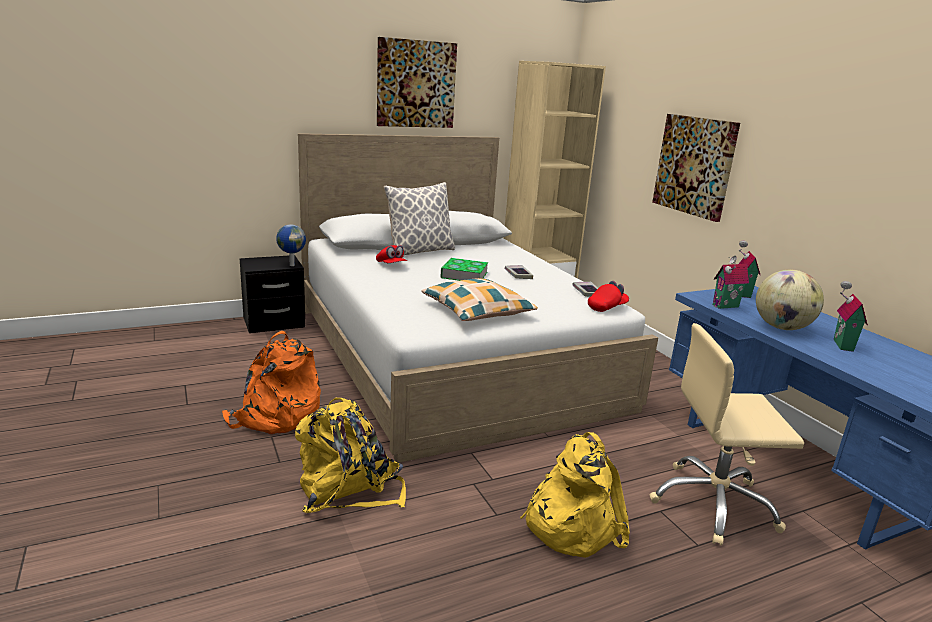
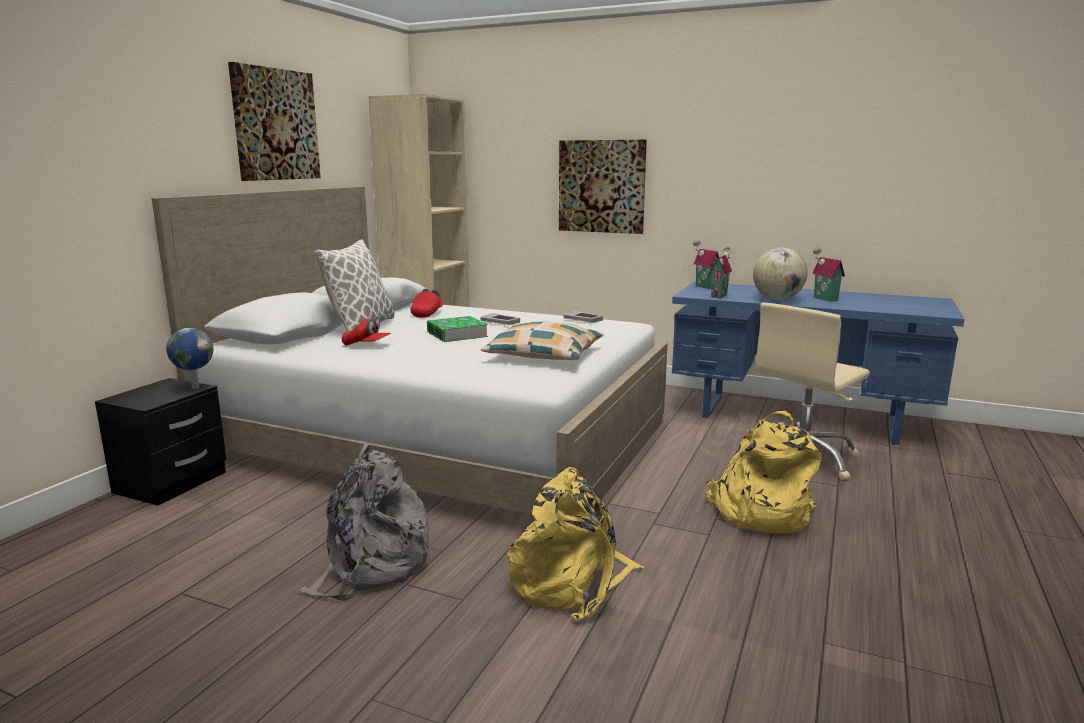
camera: 40 degrees left, 5 degrees down
orange backpack [222,331,321,434] -> grey backpack [299,442,431,601]
red cap [588,281,629,312] -> red cap moved to [410,289,444,318]

